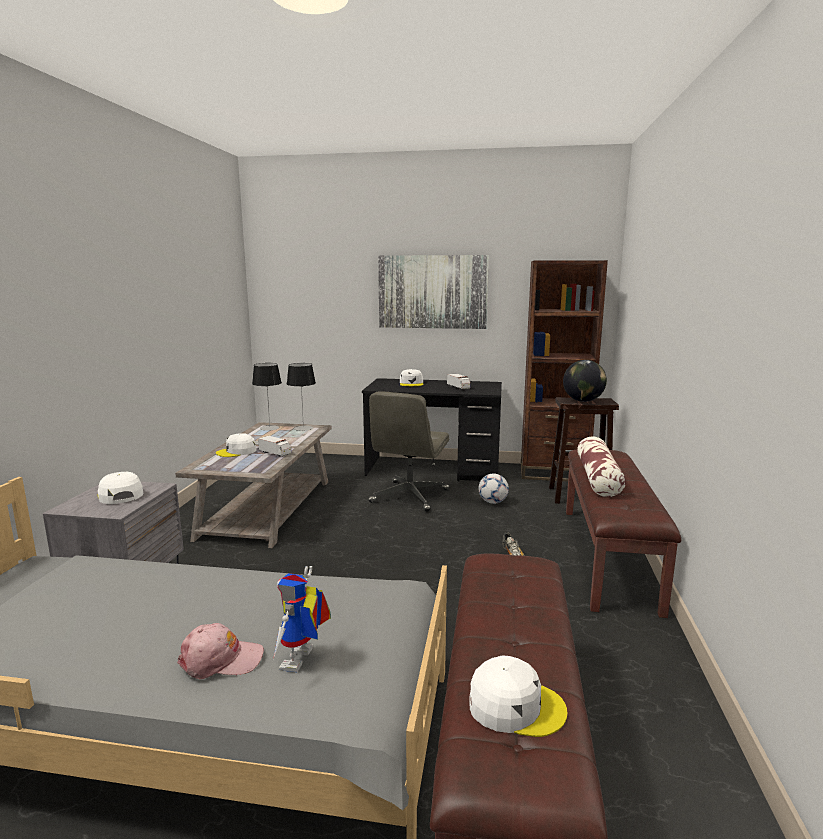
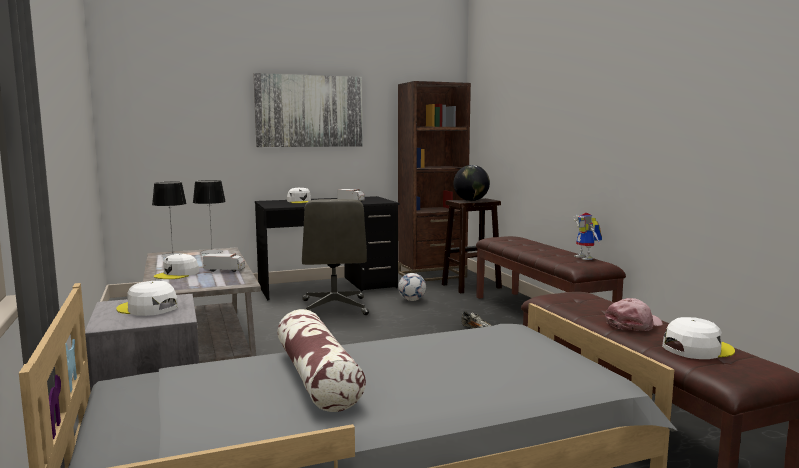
camera: 30 degrees left, 5 degrees down
pink cap [177,623,264,679] -> pink cap moved to [605,298,662,331]
toy robot [273,566,331,672] -> toy robot moved to [573,213,602,260]
pillow [577,436,626,497] -> pillow moved to [277,309,366,412]

